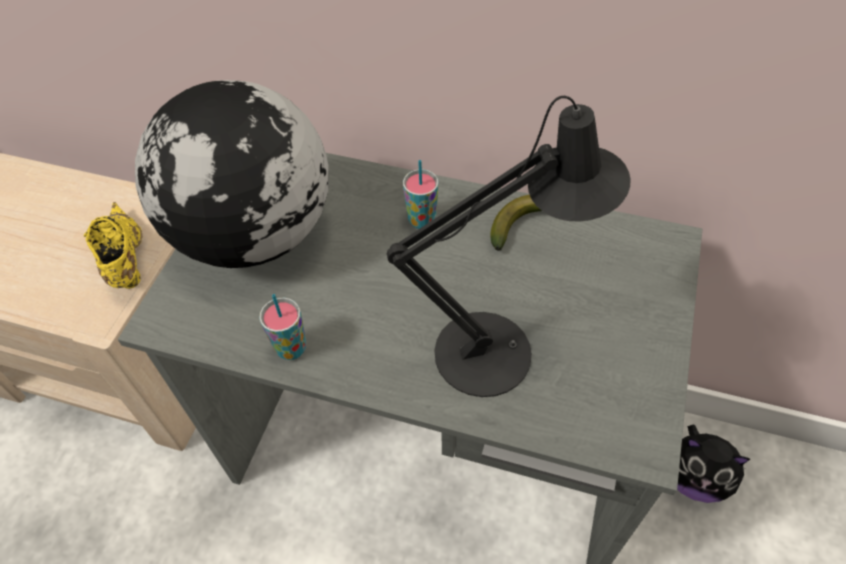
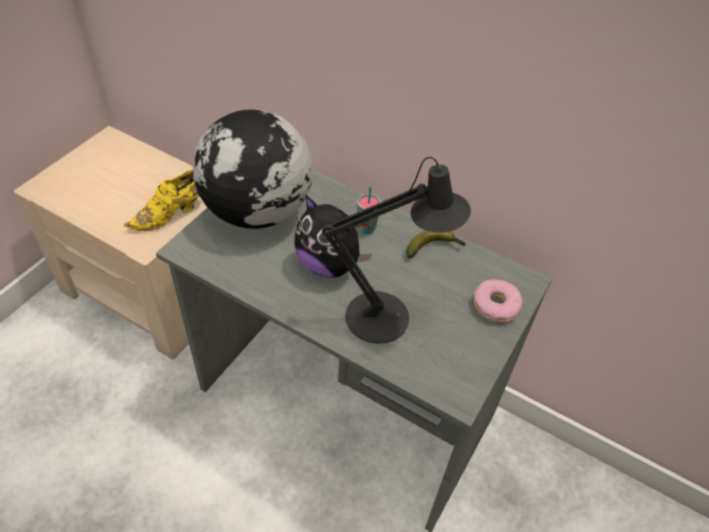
camera: 10 degrees right, 5 degrees down
yellow shoe [84,202,142,289] -> yellow shoe turned 120 degrees counterclockwise [124,170,199,231]
cup [259,294,306,360] -> none
plush toy [677,425,750,503] -> plush toy moved to [294,195,372,278]
none -> donut [474,279,522,323]

